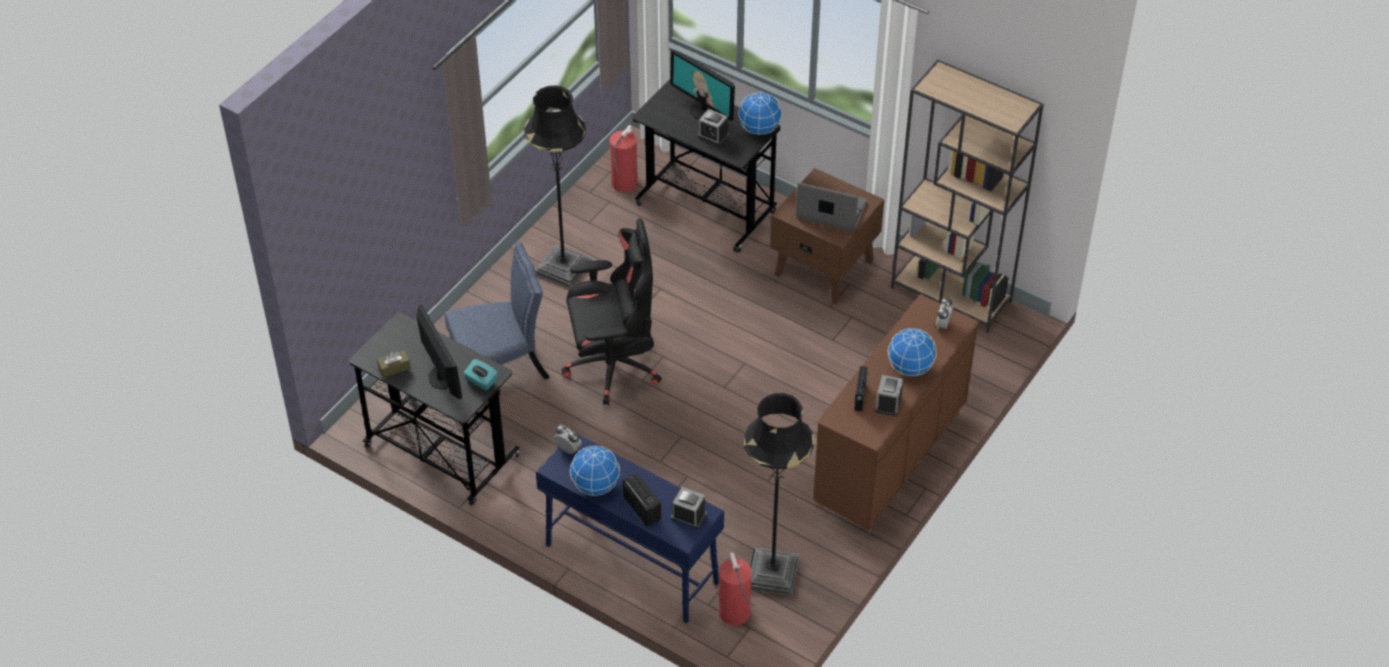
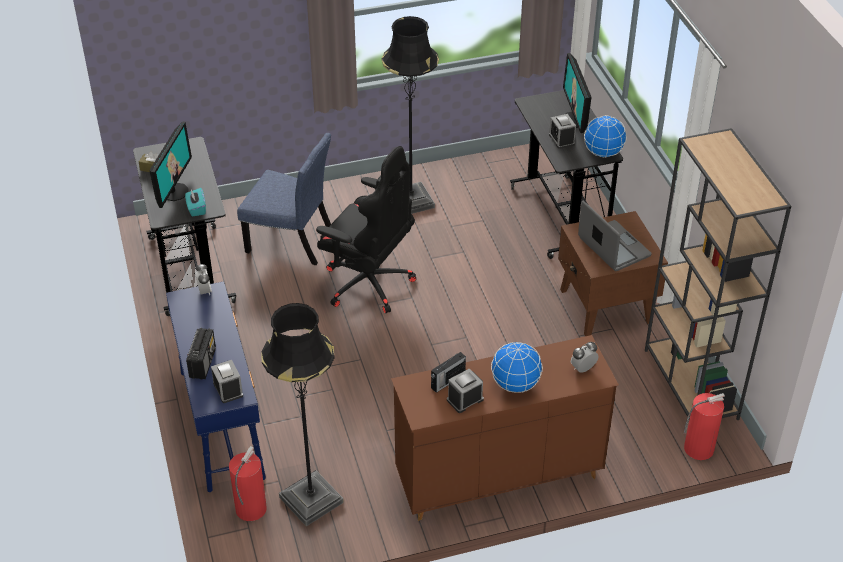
camera: 40 degrees right, 5 degrees down
globe [570,446,620,496] -> none
fire extinguisher [610,125,638,192] -> fire extinguisher moved to [684,393,725,460]

